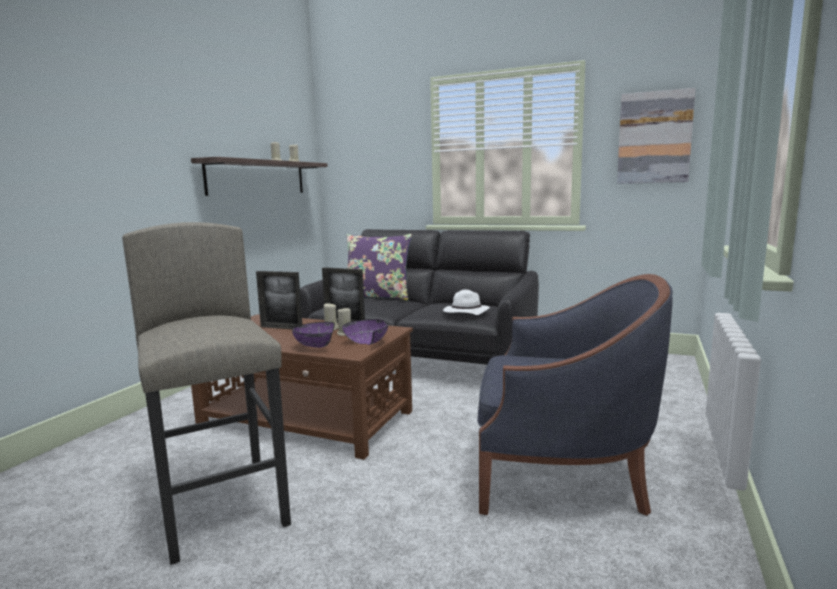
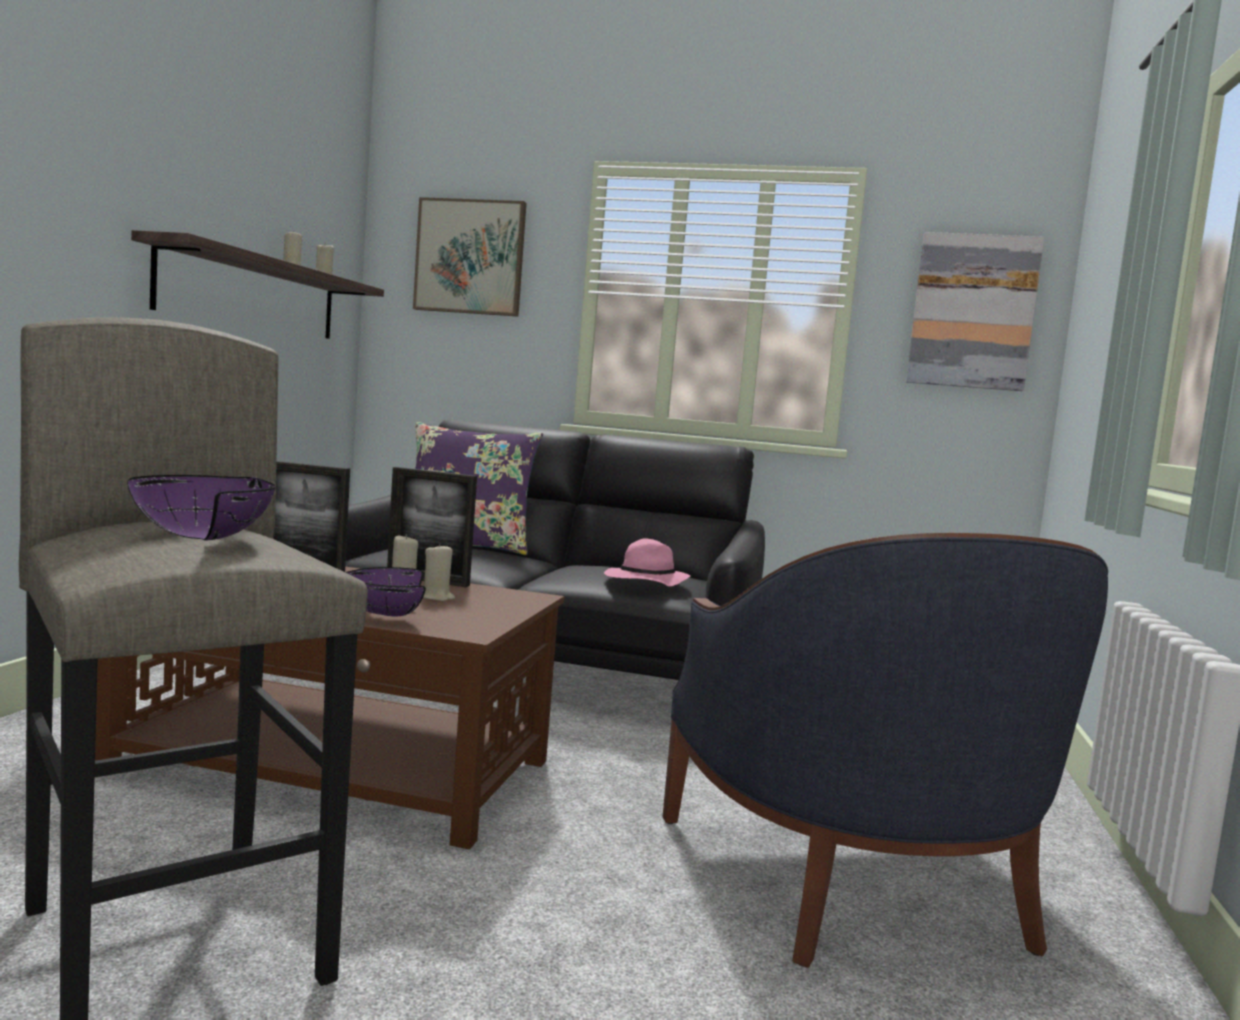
camera: 10 degrees left, 5 degrees down
purple bowl [342,319,388,345] -> purple bowl moved to [127,475,276,540]
white hat [443,290,490,315] -> pink hat [604,538,691,587]
blue armchair [477,274,673,516] -> blue armchair turned 75 degrees clockwise [663,533,1108,968]
none -> picture [413,197,527,317]

